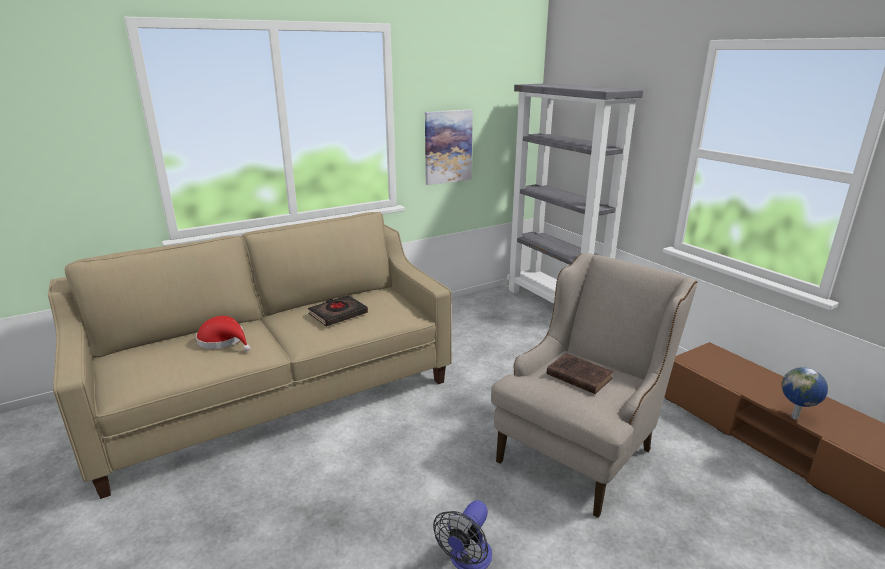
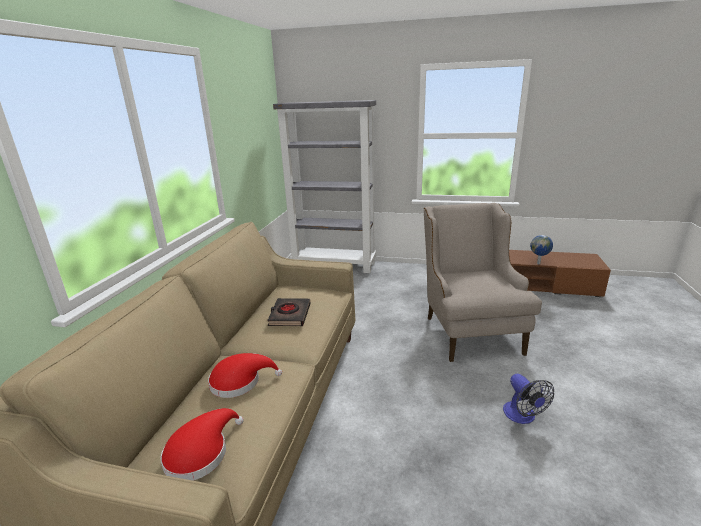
camera: 45 degrees left, 0 degrees up
picture [425,109,473,185] -> none
brown book [547,353,613,394] -> none
none -> red hat [160,408,244,481]

